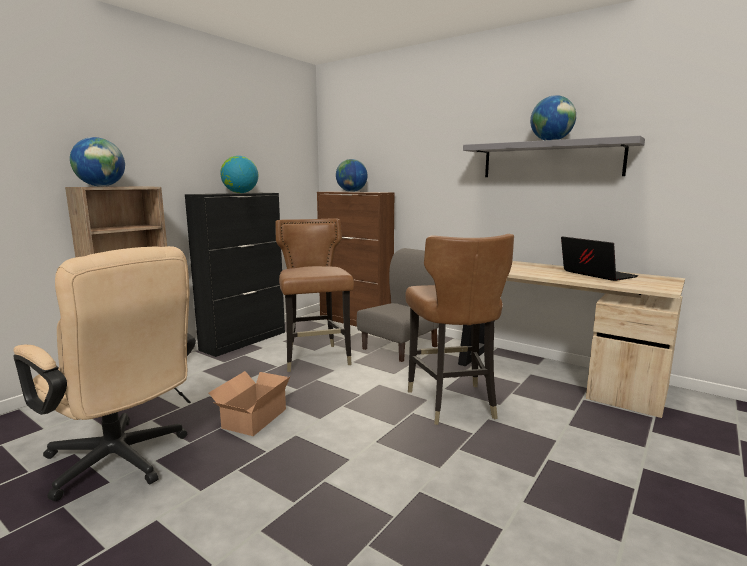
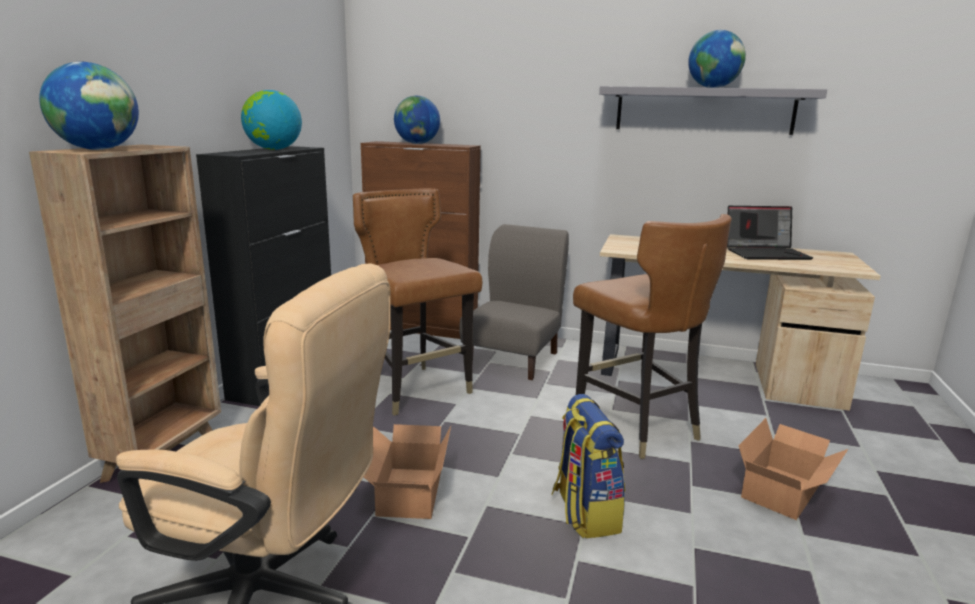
camera: 20 degrees left, 5 degrees up
laptop [561,236,638,281] -> laptop turned 135 degrees clockwise [727,206,813,260]
none -> backpack [551,394,625,539]
none -> cardboard box [738,418,848,520]

